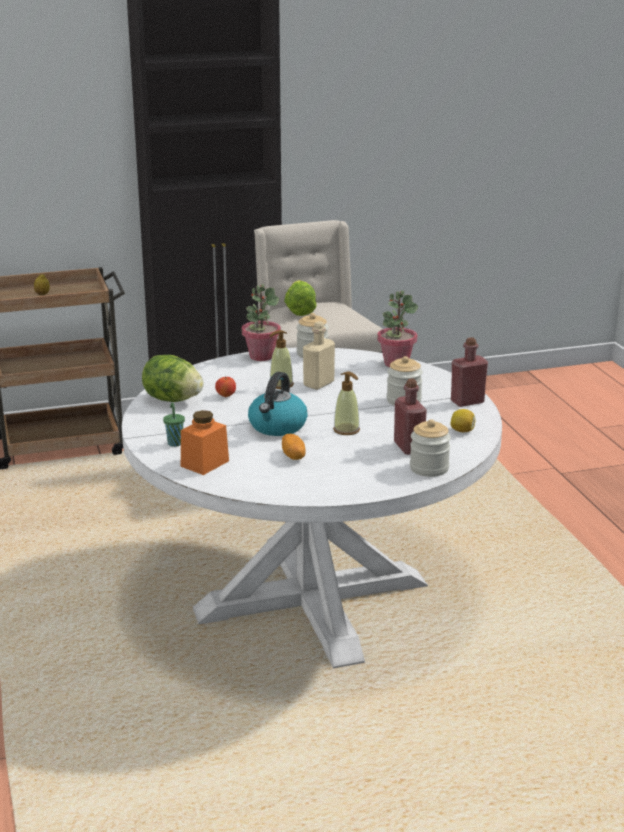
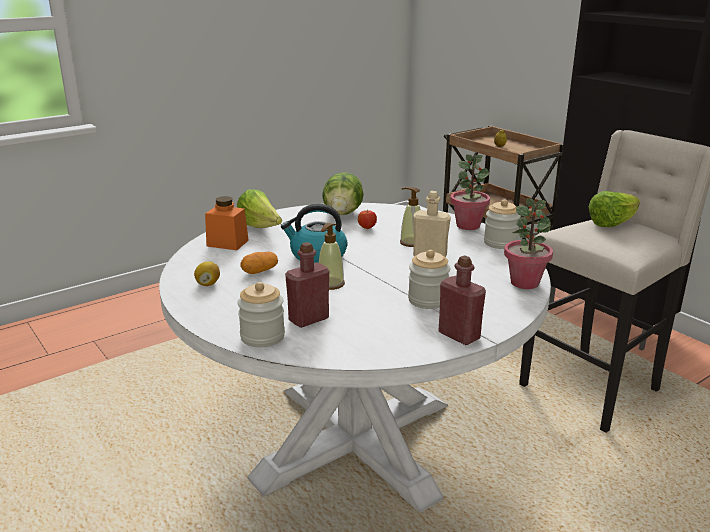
camera: 70 degrees right, 0 degrees up
green cup [163,402,185,447] -> lettuce [237,189,282,228]
lemon [450,409,475,432] -> lemon moved to [194,261,220,286]

